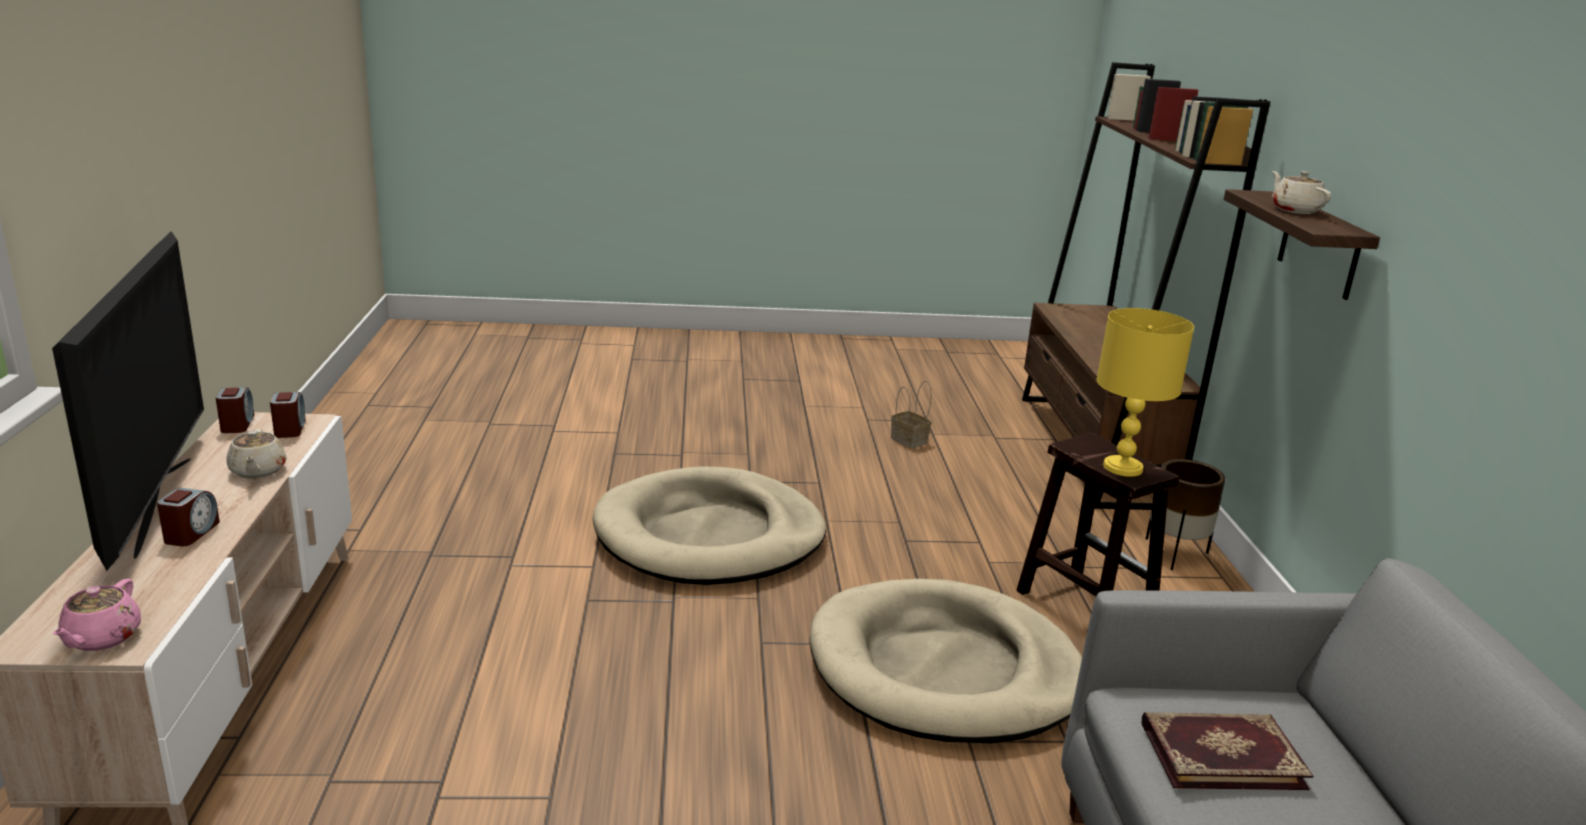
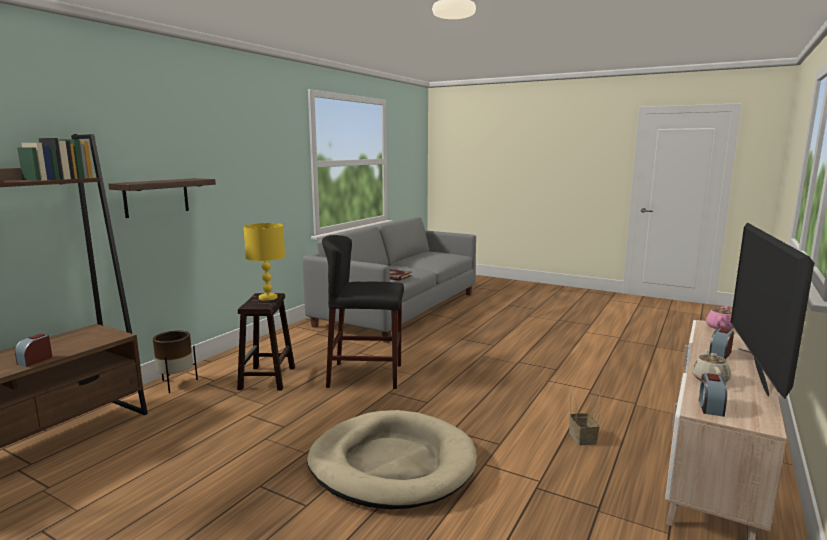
camera: 145 degrees left, 10 degrees down
alarm clock [216,388,254,433] -> alarm clock moved to [15,334,52,367]
beige dog bed [810,579,1082,743] -> black stool [322,235,404,389]
basket [891,381,932,448] -> basket moved to [569,391,600,445]
beige teapot [1272,171,1331,214] -> none

